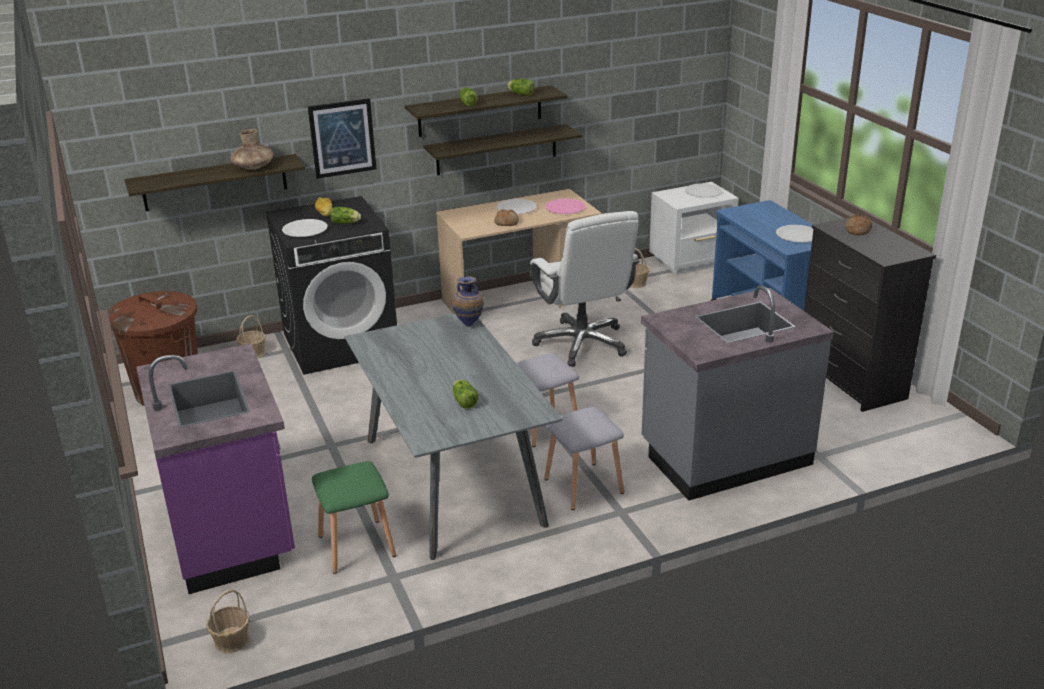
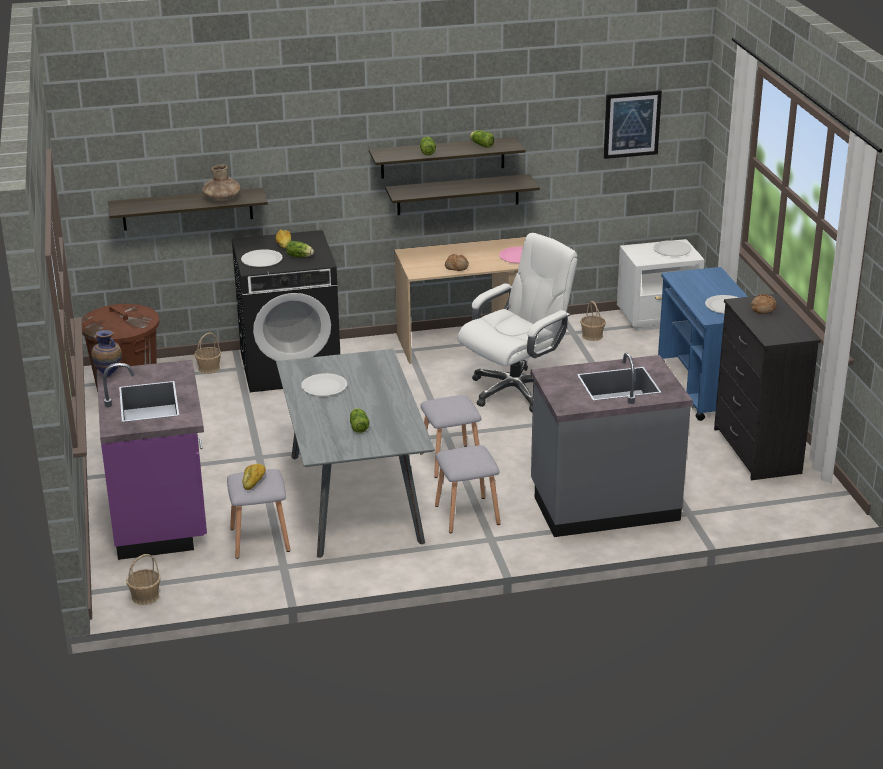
camera: 10 degrees right, 0 degrees up
picture [308,98,376,179] -> picture moved to [604,90,662,159]
green stool [312,461,396,574] -> grey stool [227,469,290,559]
vase [452,276,484,327] -> vase moved to [91,330,122,377]
white plate [497,199,537,214] -> white plate moved to [301,373,347,396]
white office chair [530,211,640,367] -> white office chair turned 120 degrees counterclockwise [458,233,578,412]
none -> bread [243,464,266,490]

